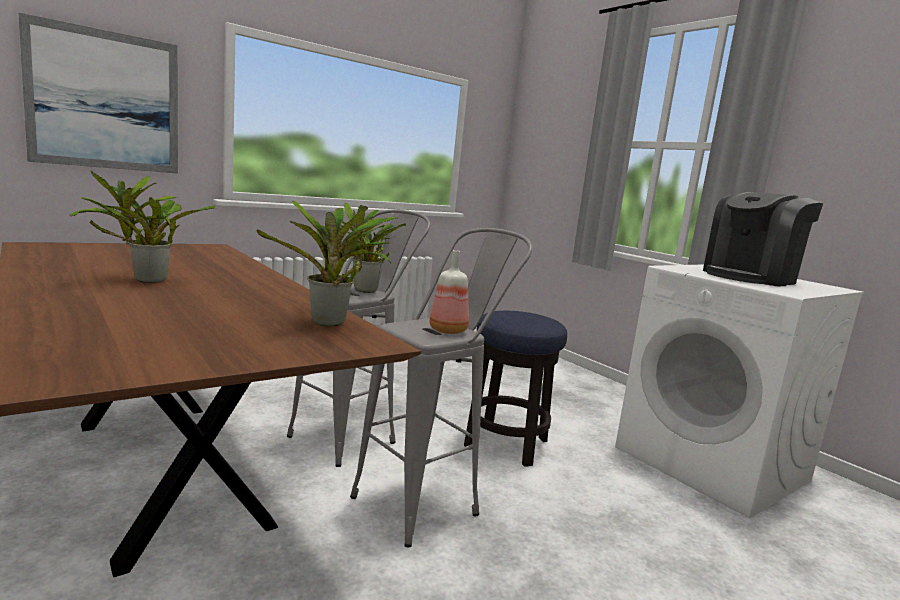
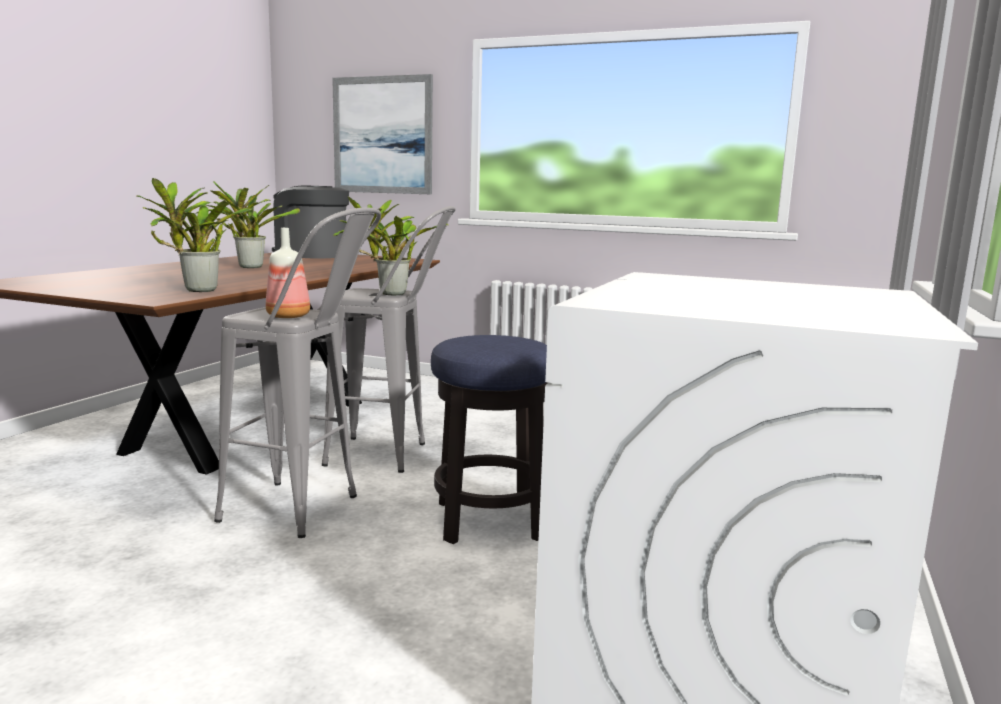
camera: 60 degrees right, 0 degrees up
coffee machine [703,192,823,287] -> coffee machine moved to [272,186,349,259]

